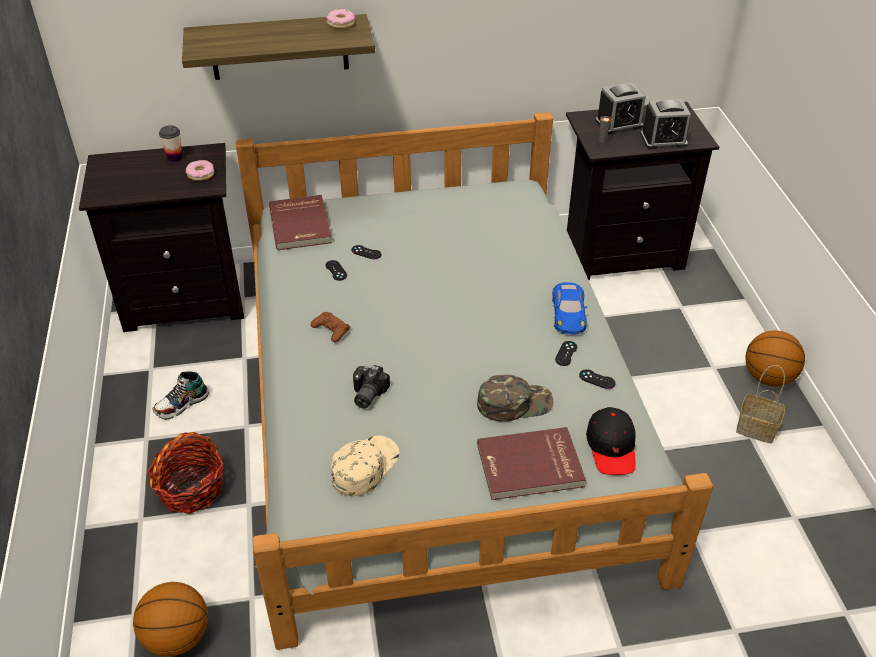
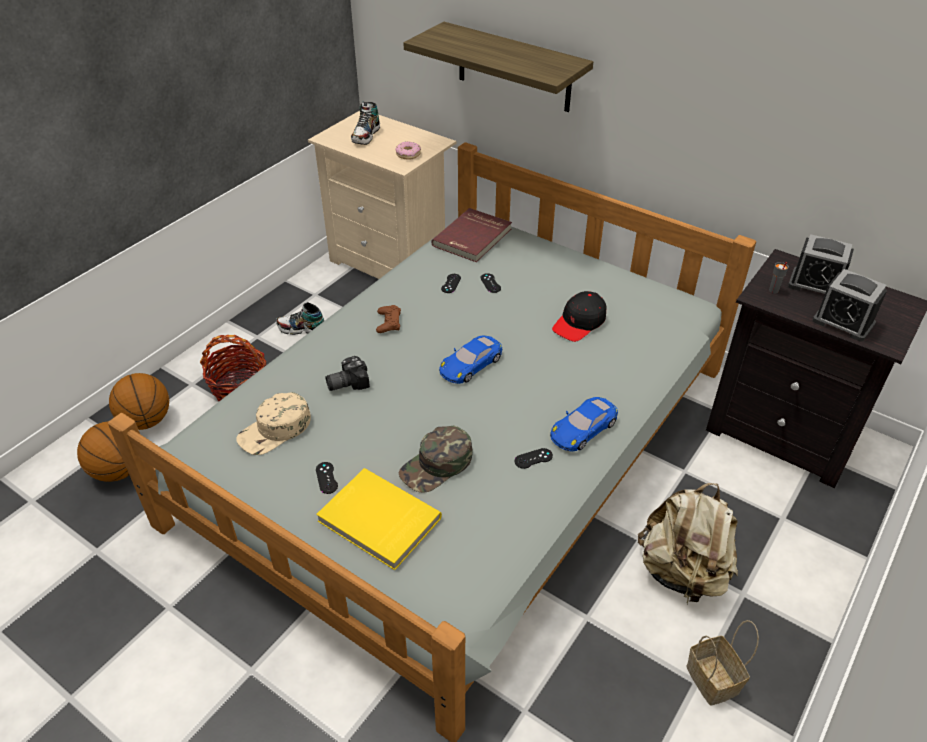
camera: 45 degrees right, 0 degrees up
black nightstand [79,143,244,332] -> beige nightstand [308,111,456,279]
cup [159,125,183,162] -> none
donut [326,9,355,29] -> none
beige cap [331,435,399,496] -> beige cap turned 150 degrees clockwise [236,392,311,455]
green cap [477,375,553,422] -> green cap turned 105 degrees clockwise [399,426,473,493]
red book [477,427,586,500] -> yellow book [316,468,442,570]
black game controller [579,369,615,389] -> black game controller moved to [316,462,338,494]
black cap [586,407,636,475] -> black cap moved to [552,291,606,342]
basketball [746,330,805,386] -> basketball moved to [109,373,169,430]
none -> shoe [351,102,380,145]
none -> blue toy car [439,335,502,384]
none -> beige backpack [638,483,738,604]

